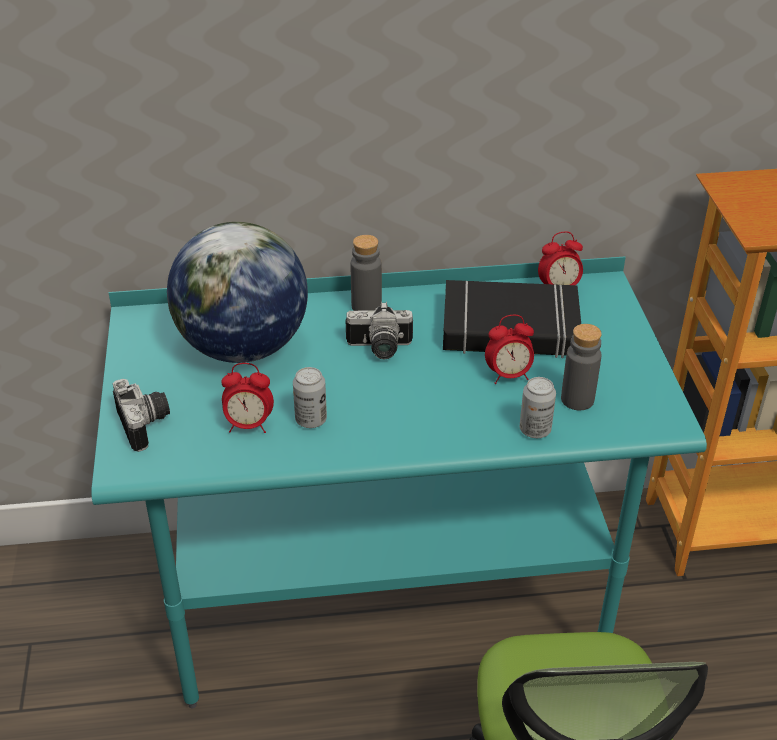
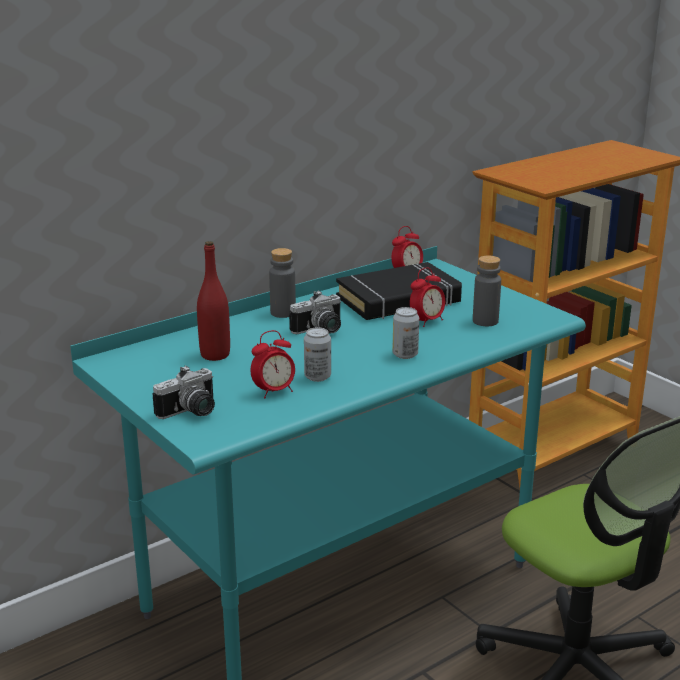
camera: 30 degrees left, 15 degrees down
camera [113,379,170,452] -> camera turned 105 degrees clockwise [153,365,215,419]
globe [167,222,308,363] -> red bottle [197,241,230,361]
can [520,377,556,438] -> can moved to [393,307,419,359]

